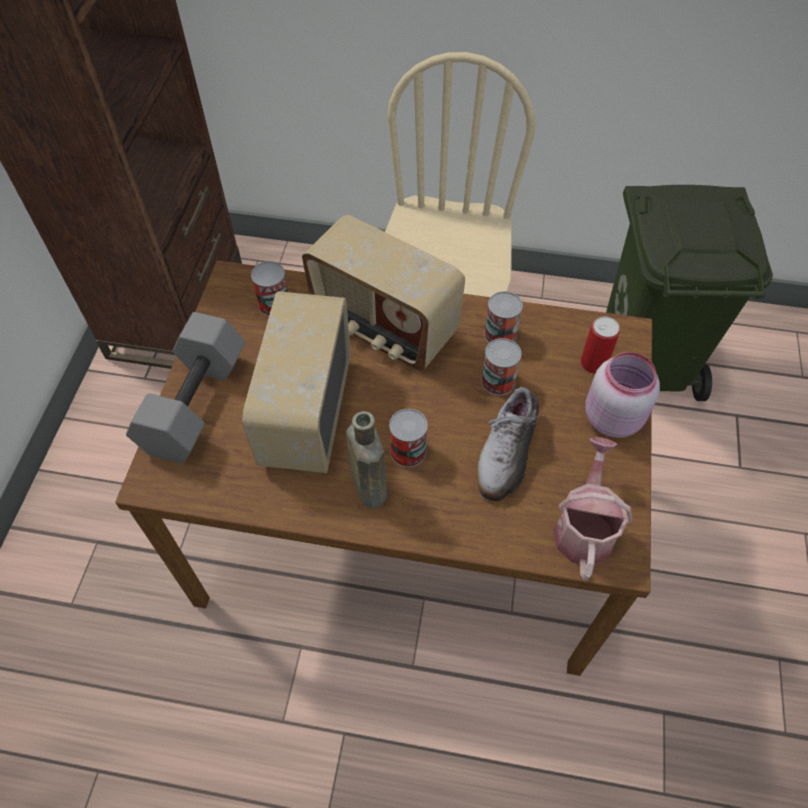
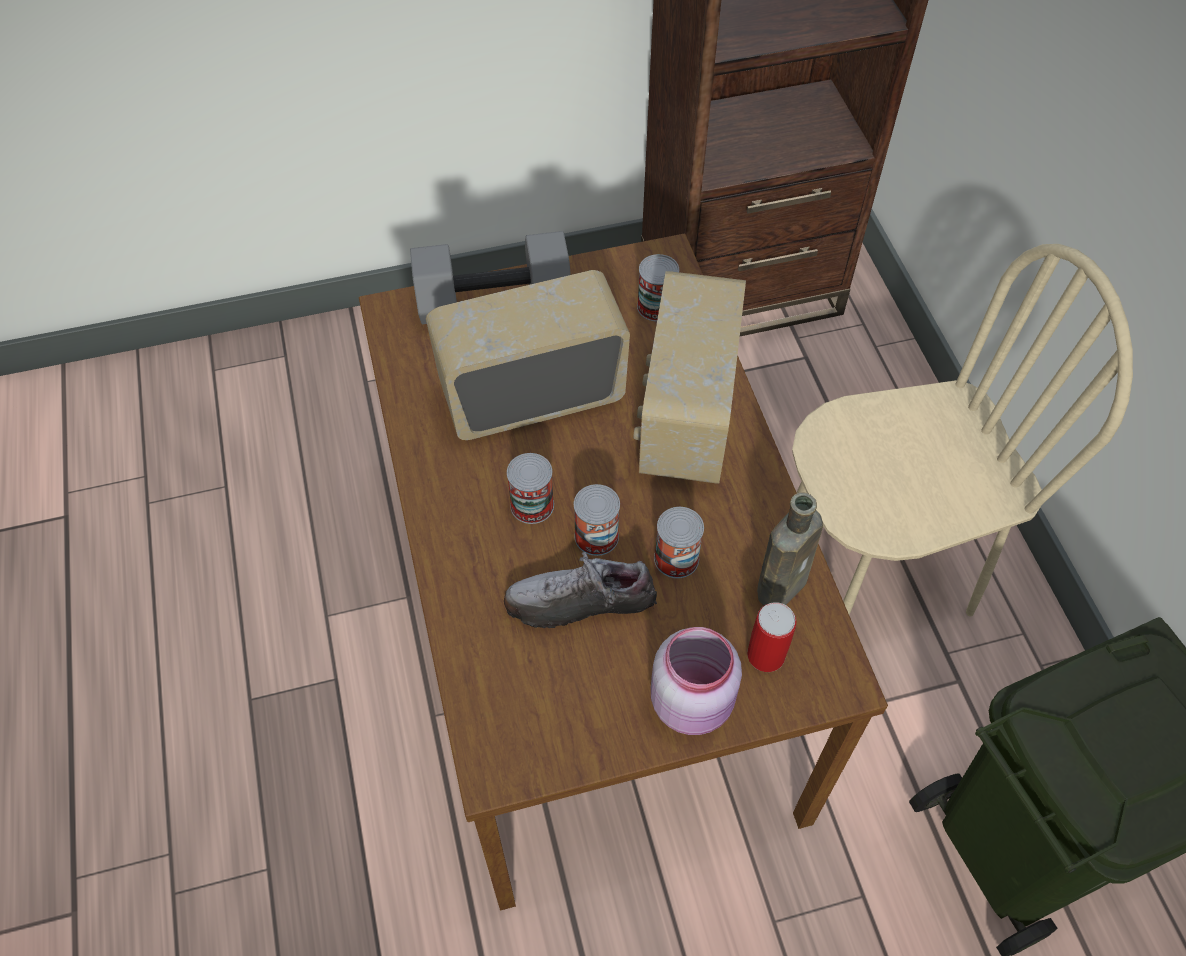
camera: 65 degrees right, 0 degrees up
brown bottle [346,411,387,509] -> brown bottle moved to [757,492,823,605]
can [484,291,523,343] -> can moved to [574,484,620,556]
watering can [553,437,632,581] -> none

